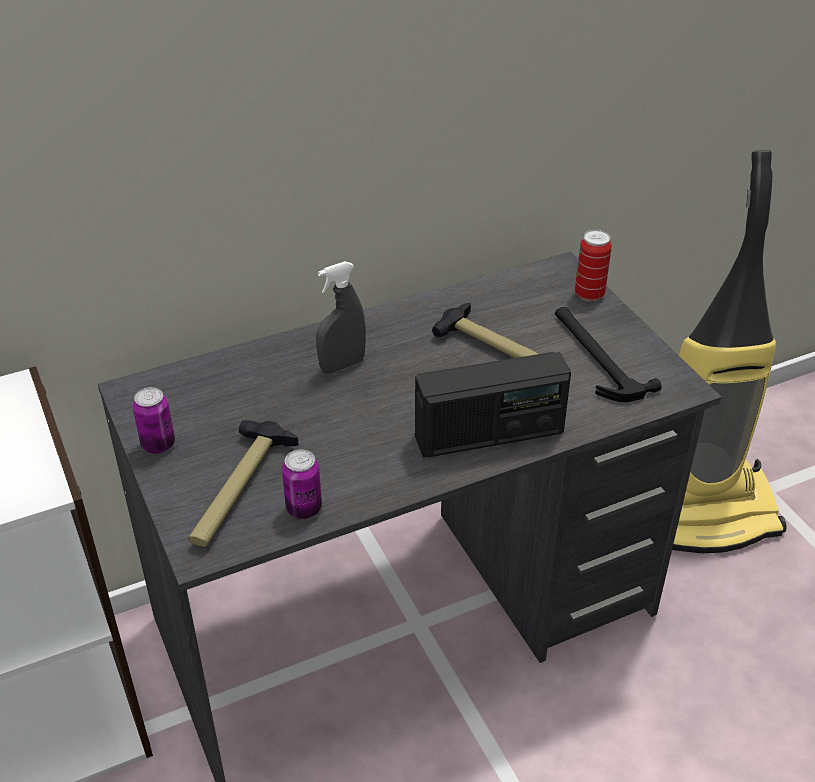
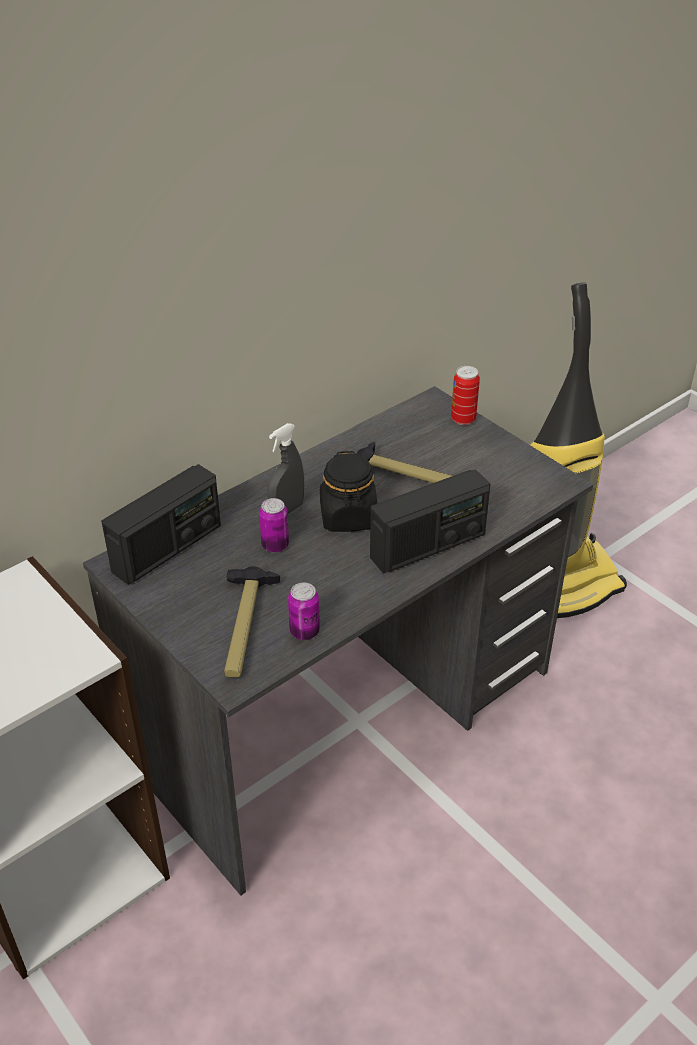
camera: 15 degrees left, 0 degrees up
can [133,387,175,454] -> can moved to [259,498,289,552]
hammer [555,307,662,402] -> none
none -> radio [101,464,221,585]
none -> black jar [320,451,377,532]

